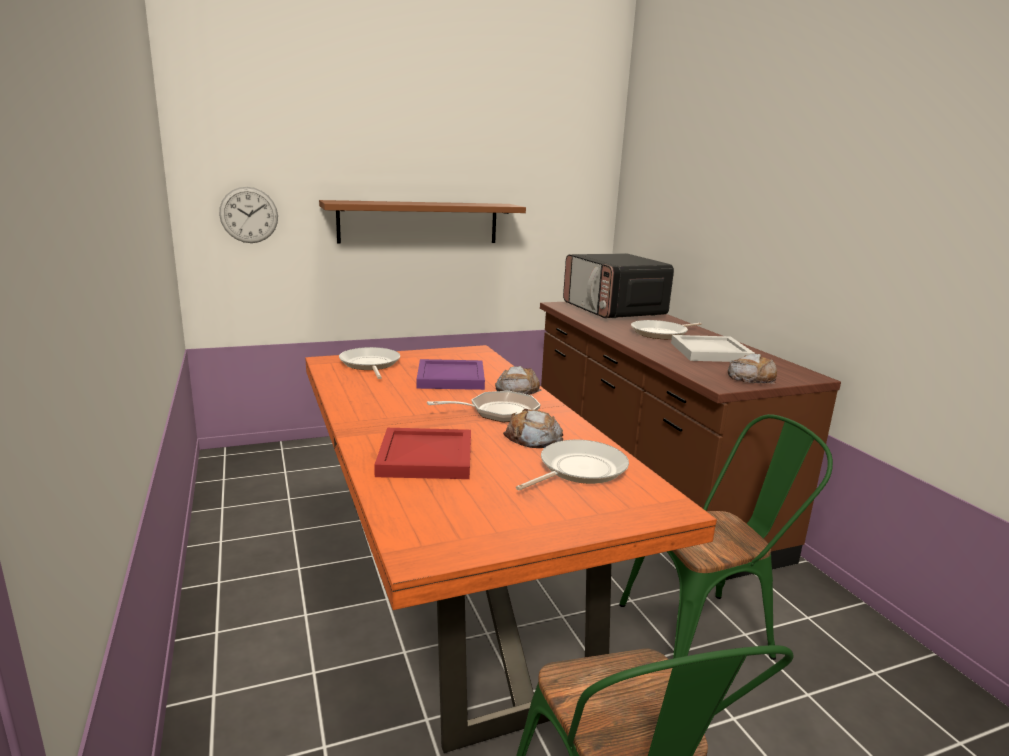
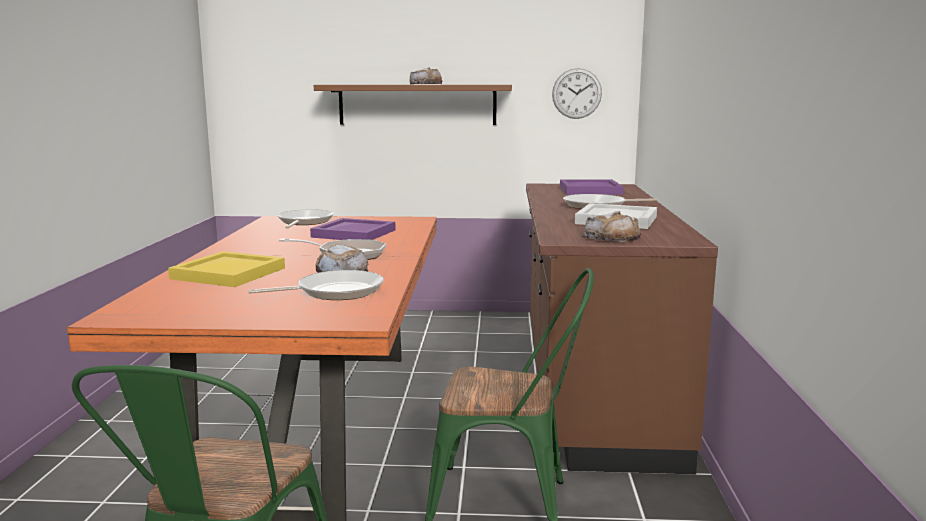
camera: 25 degrees right, 5 degrees down
wall clock [219,187,278,243] -> wall clock moved to [552,68,602,119]
red tray [374,428,471,479] -> yellow tray [168,251,285,287]
bread [495,366,542,395] -> bread moved to [410,67,442,84]
microwave [563,253,674,318] -> purple tray [560,179,623,195]

